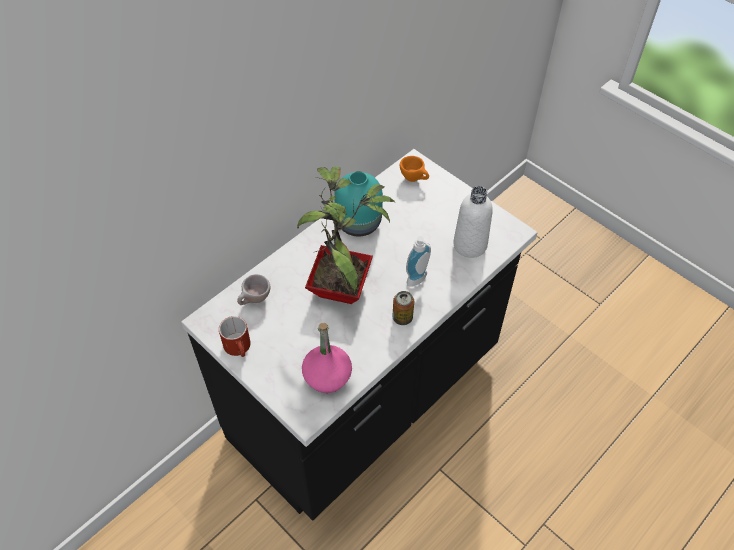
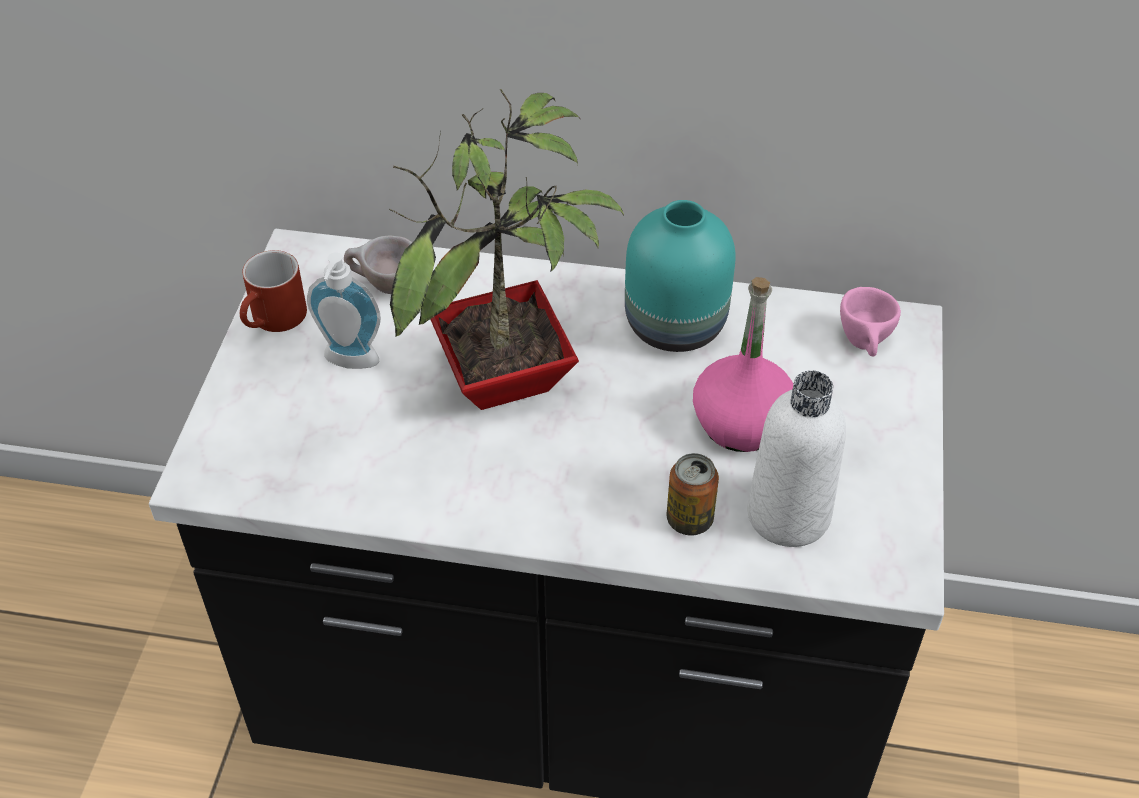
camera: 55 degrees right, 5 degrees down
pink bottle [302,323,352,393] -> pink bottle moved to [693,277,793,452]
can [392,291,414,325] -> can moved to [667,453,719,536]
orange cup [399,156,429,182] -> pink cup [840,287,901,356]
soap dispenser [406,236,431,287] -> soap dispenser moved to [307,252,381,369]

